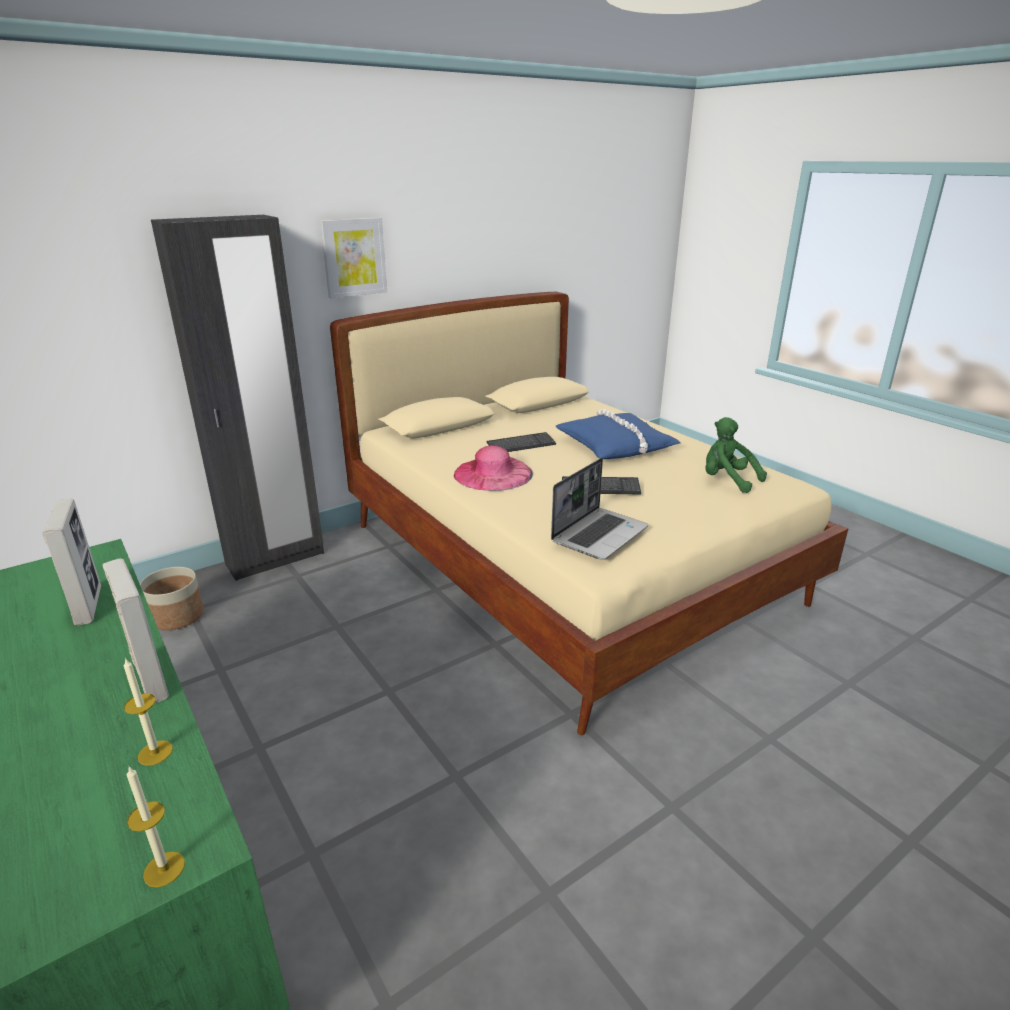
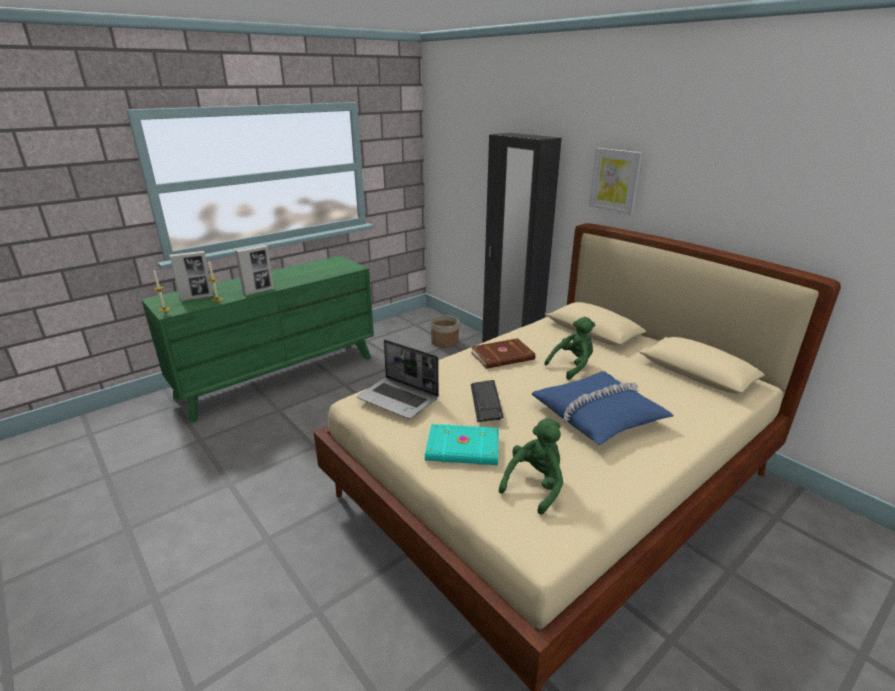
camera: 85 degrees right, 0 degrees up
picture frame [42,499,101,625] -> picture frame moved to [170,251,213,301]
pink hat [454,445,533,491] -> brown book [471,338,536,369]
keyboard [487,432,556,452] -> green plush toy [544,317,595,380]
none -> turquoise book [425,424,499,465]

